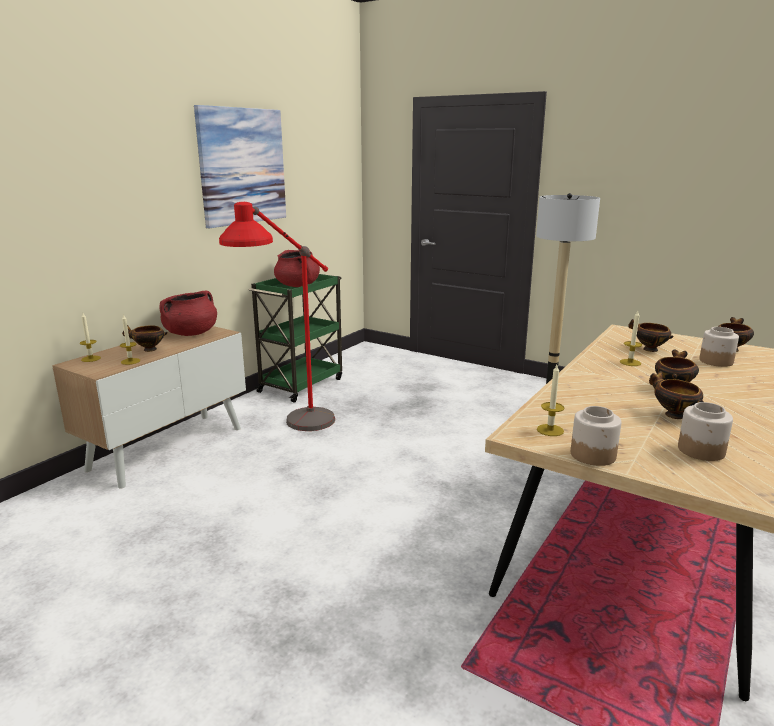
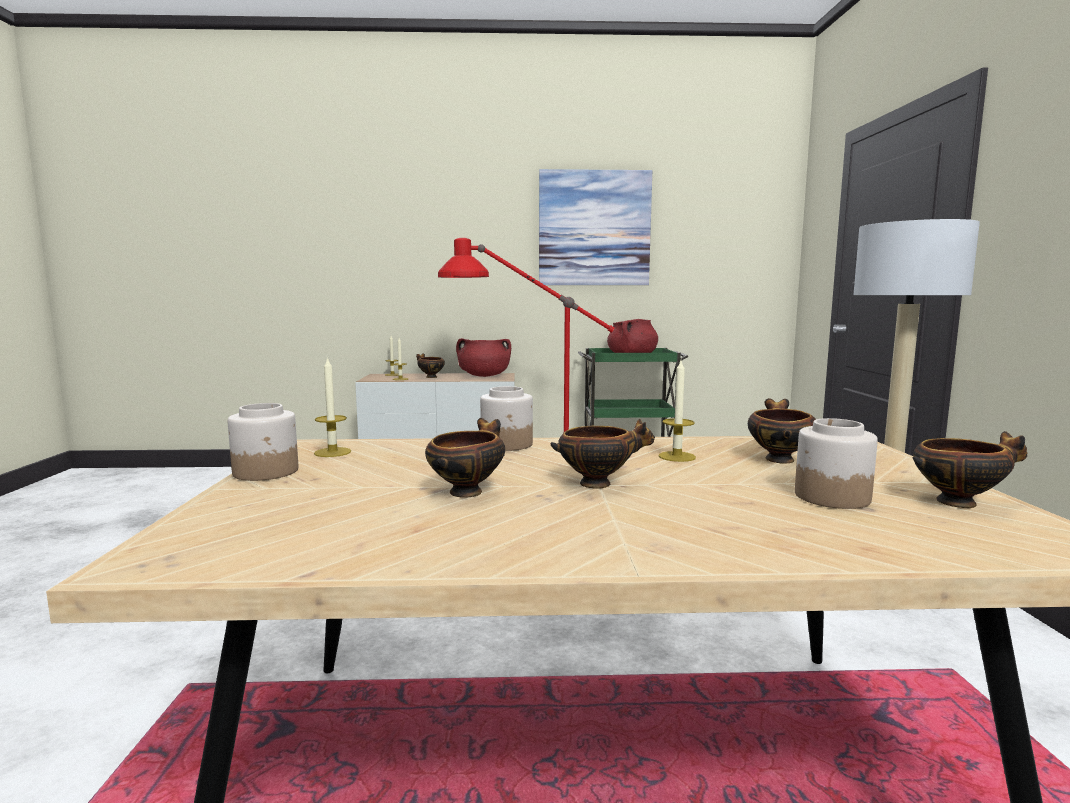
camera: 55 degrees right, 10 degrees down
jar [678,402,733,461] -> jar moved to [480,386,533,451]

